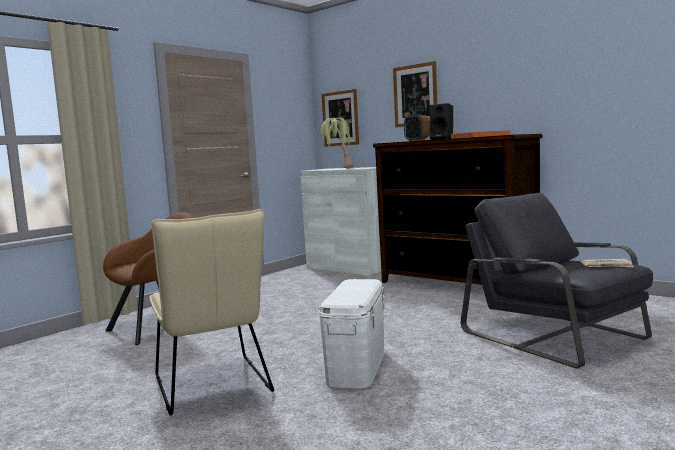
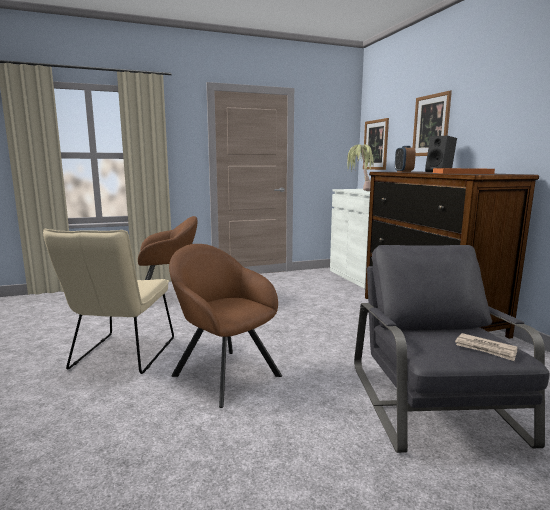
camera: 30 degrees right, 5 degrees up
white storage box [319,279,385,389] -> brown armchair [169,244,282,408]

